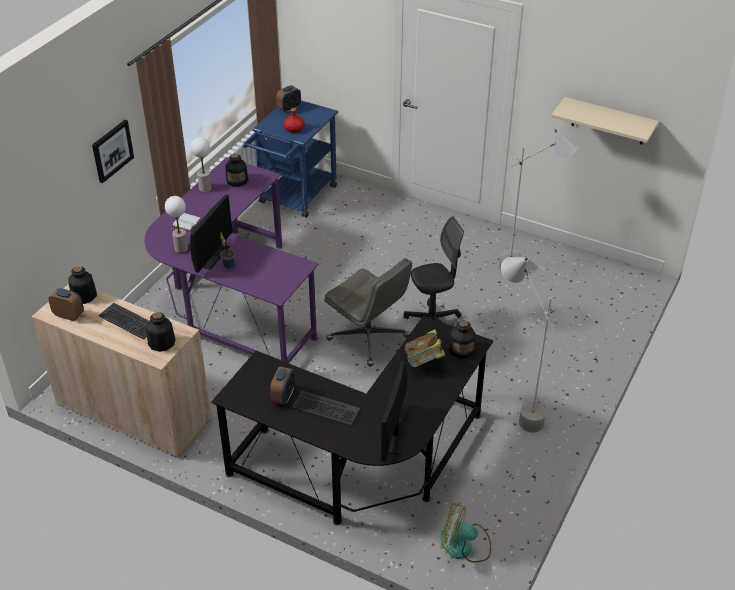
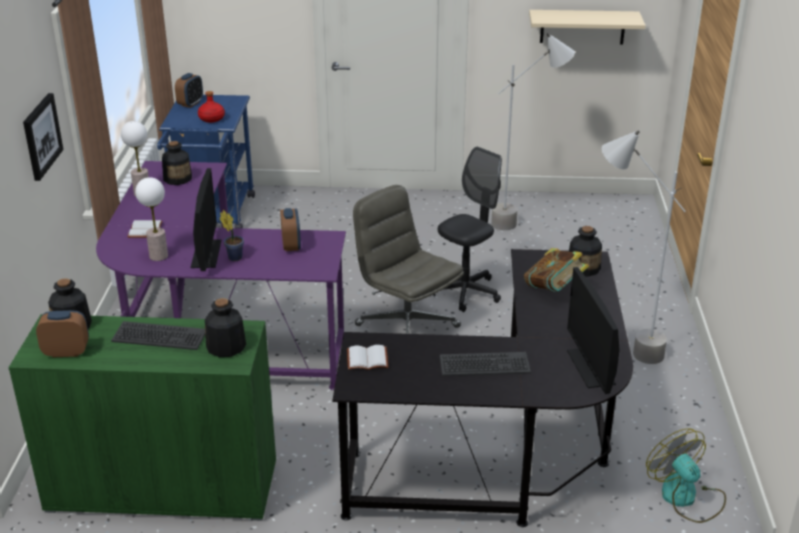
camera: 25 degrees left, 10 degrees down
beige cabinet [32,284,211,458] -> green cabinet [8,314,276,521]
alarm clock [270,367,295,405] -> alarm clock moved to [280,208,301,251]
grey office chair [324,258,412,367] -> grey office chair turned 150 degrees counterclockwise [353,185,464,334]
fan [440,502,491,563] -> fan turned 75 degrees clockwise [646,428,726,523]
none -> white book [347,345,388,370]

